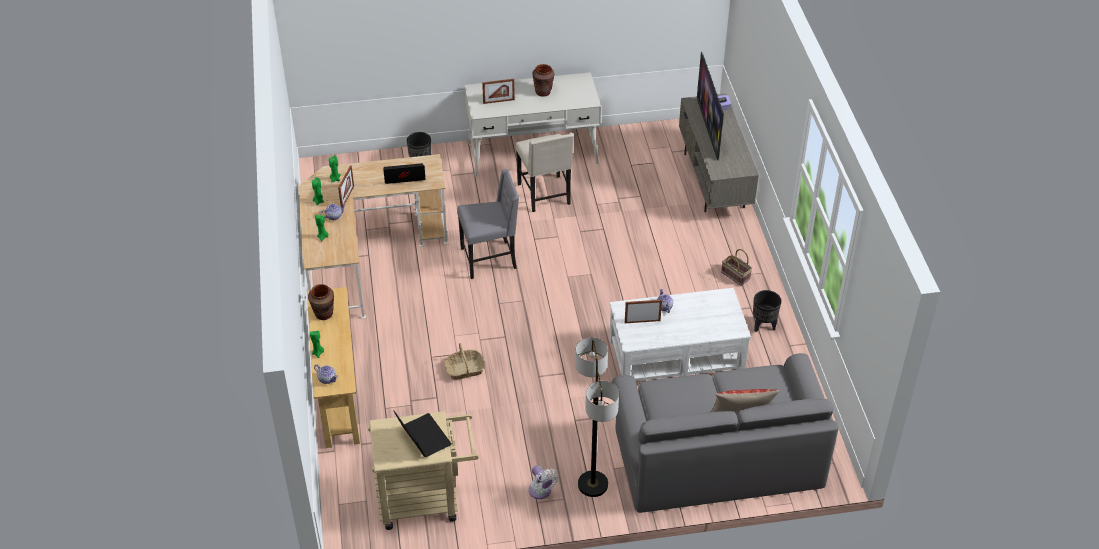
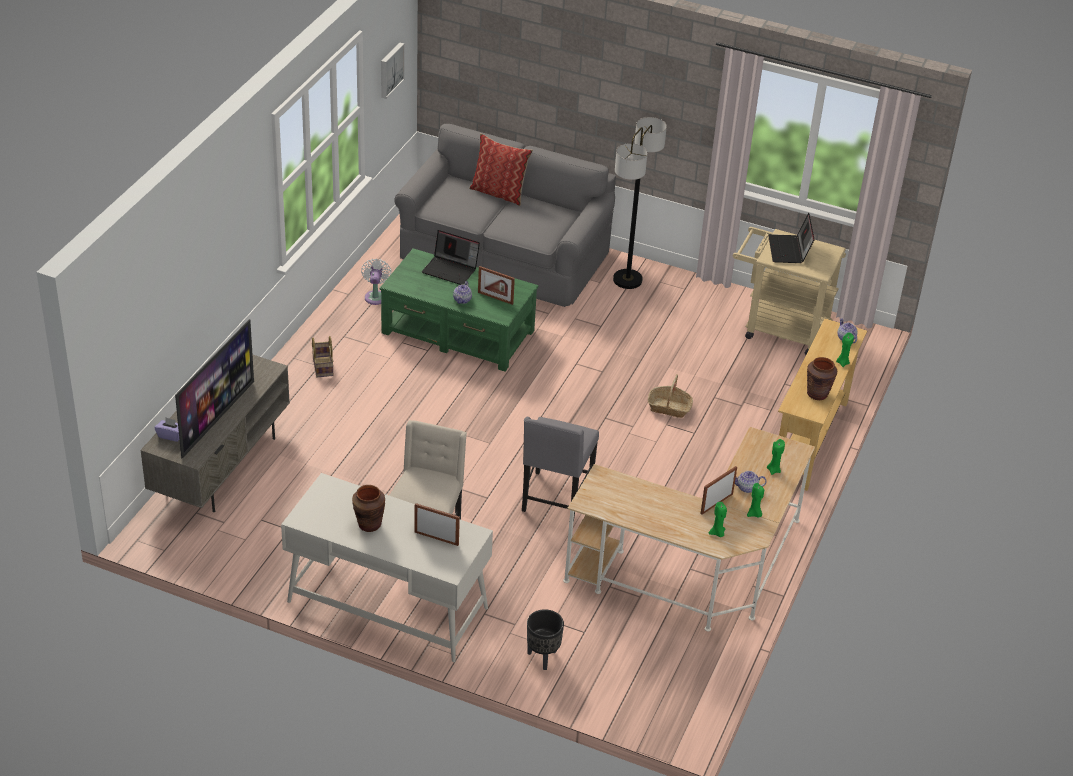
camera: 150 degrees left, 5 degrees down
laptop [383,163,425,184] -> laptop moved to [422,230,480,285]
grey chair [457,169,519,279] -> grey chair turned 90 degrees counterclockwise [522,417,599,522]
white fan [529,465,559,499] -> white fan moved to [361,258,391,305]
white coffee table [610,288,751,381] -> green coffee table [380,248,539,372]
black planter [753,290,781,332] -> none
none -> picture [381,42,405,99]

